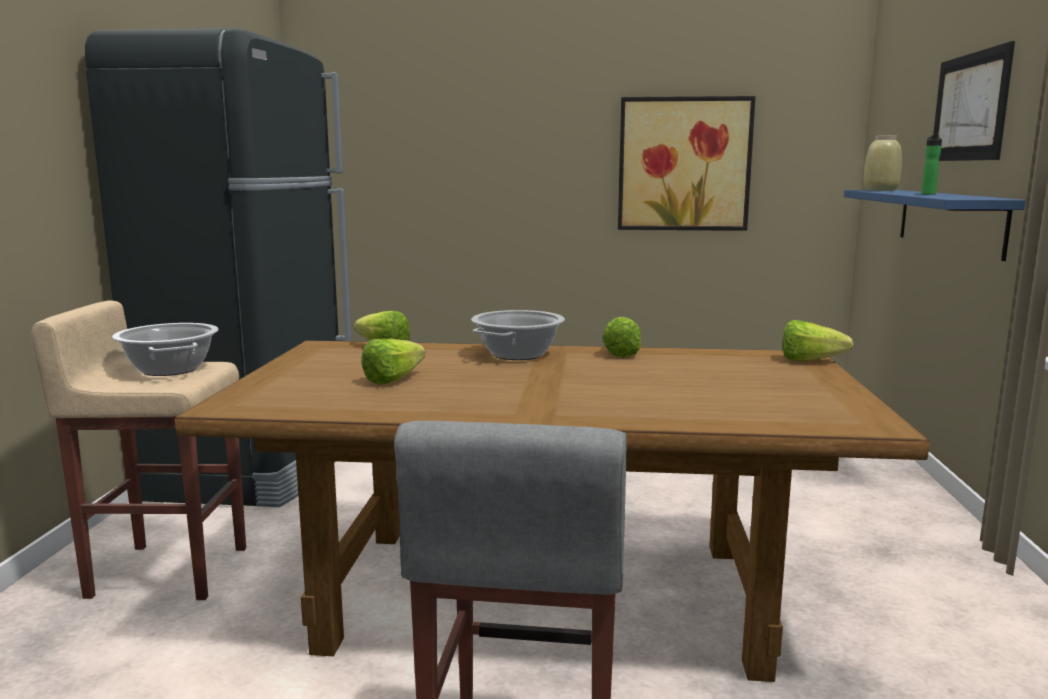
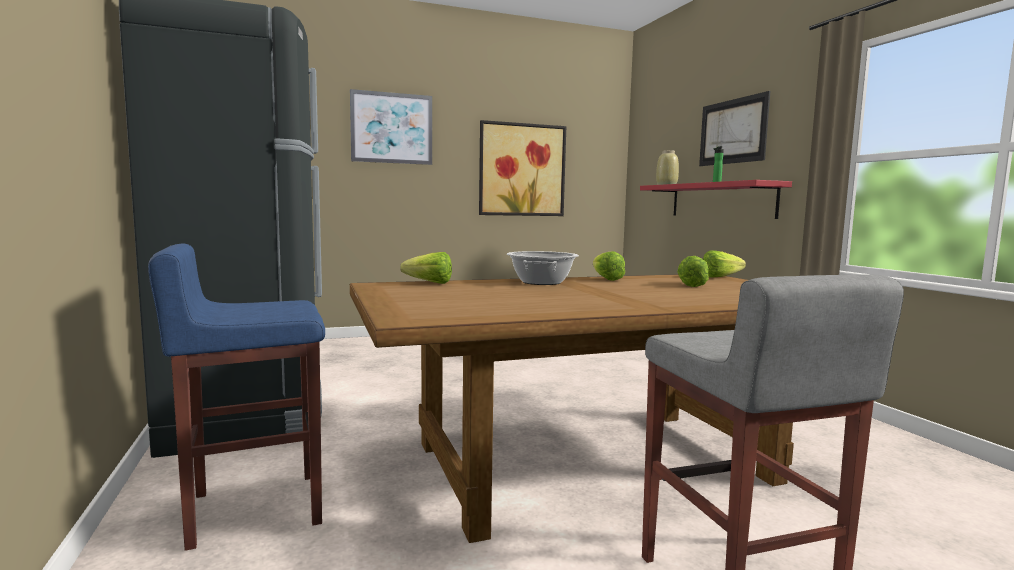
camera: 25 degrees left, 5 degrees down
beige stool [30,300,246,600] -> blue stool [148,243,325,551]
cooking pot [112,323,219,376] -> none
lettuce [361,339,425,385] -> lettuce moved to [677,256,709,287]
blue shelf [844,190,1026,261] -> red shelf [640,180,792,219]
none -> picture [350,89,432,165]

